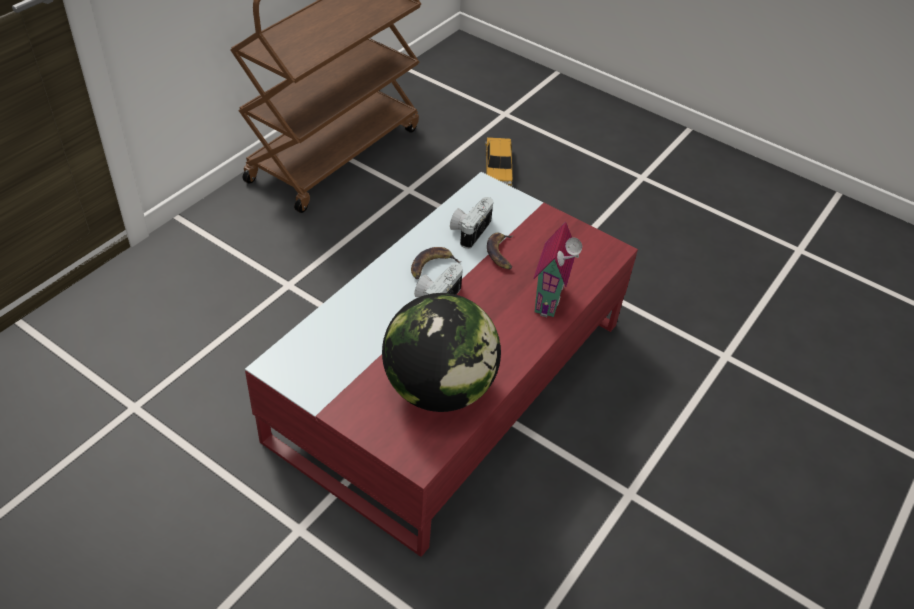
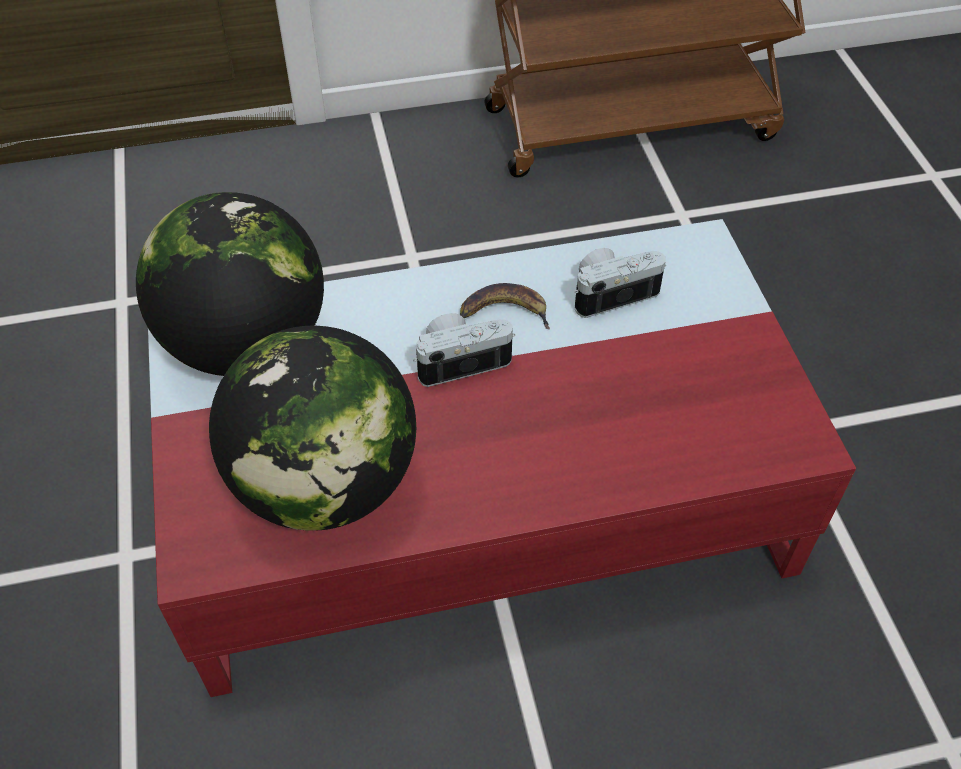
camera: 45 degrees right, 5 degrees up
toy car [485,137,513,187] -> none
banana [487,233,514,269] -> none
toy house [533,222,582,317] -> none
none -> globe [136,192,324,376]

